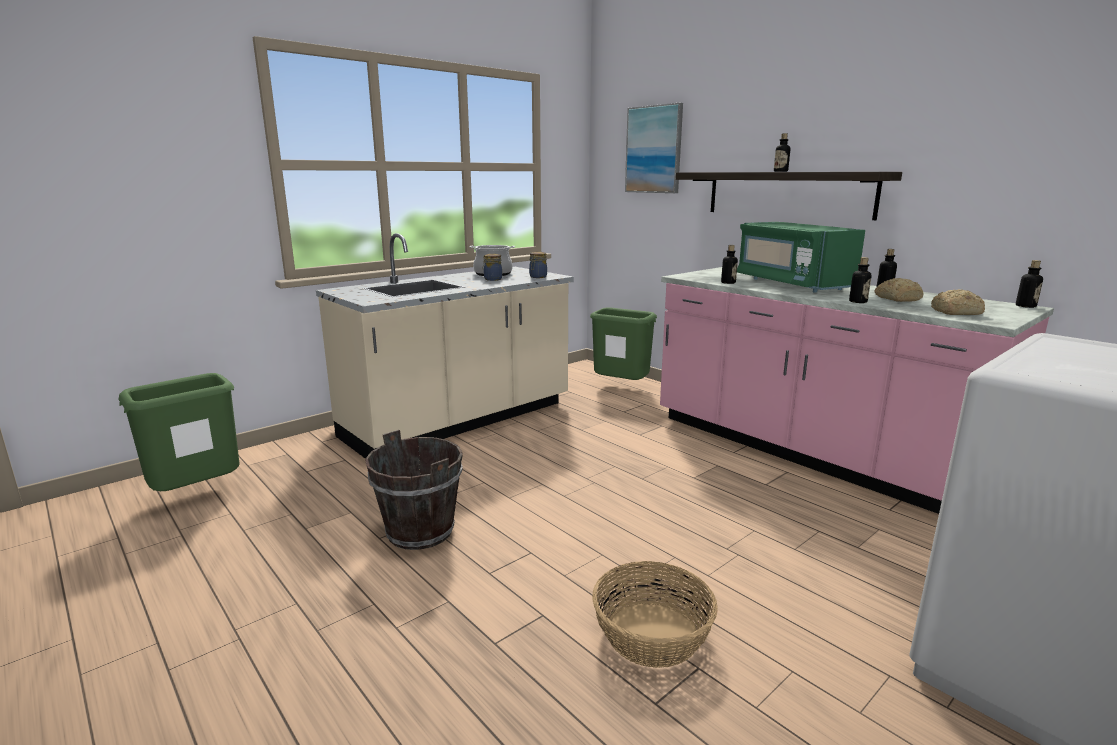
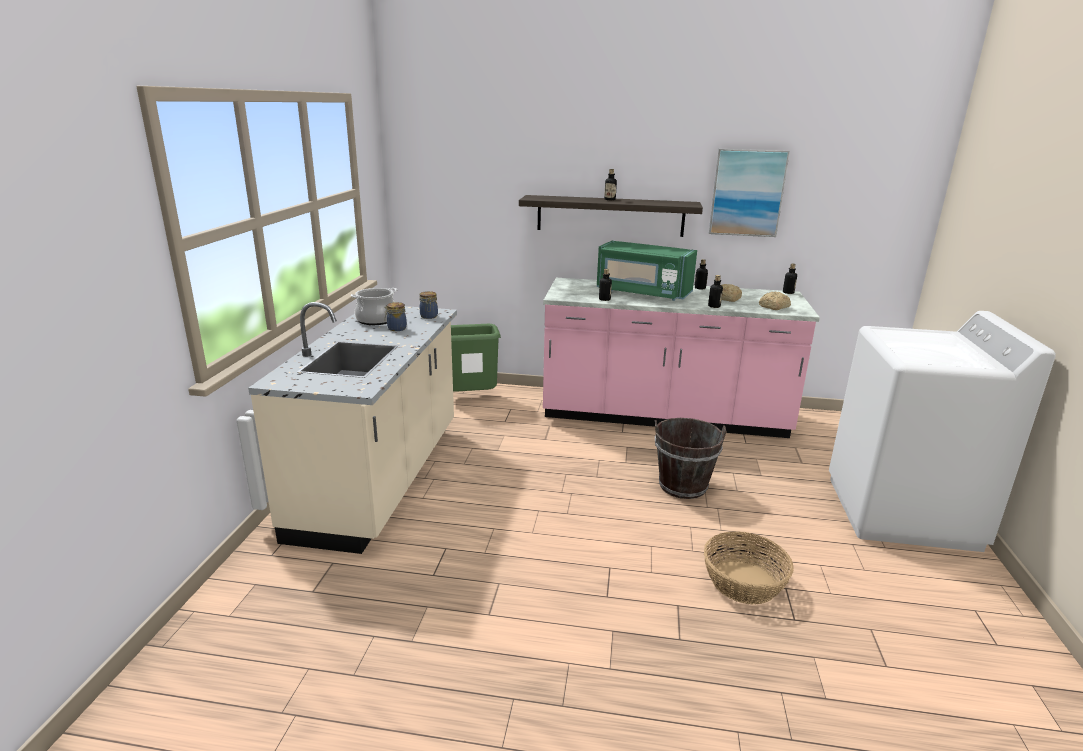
camera: 40 degrees left, 5 degrees up
green trash can [118,373,240,491] -> none
brown bucket [365,430,463,550] -> brown bucket moved to [655,418,727,499]
picture [625,103,683,193] -> picture moved to [709,149,790,237]

